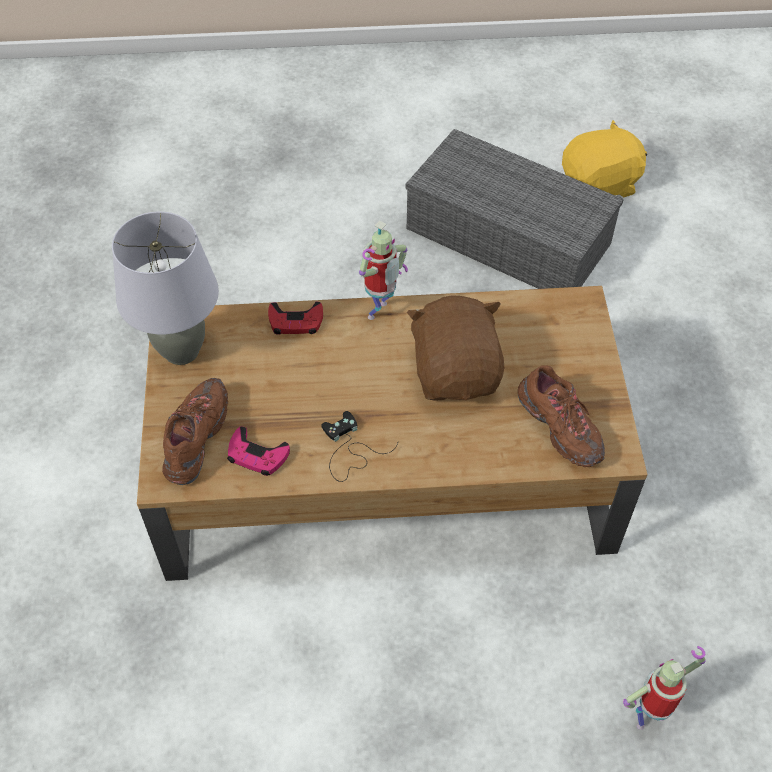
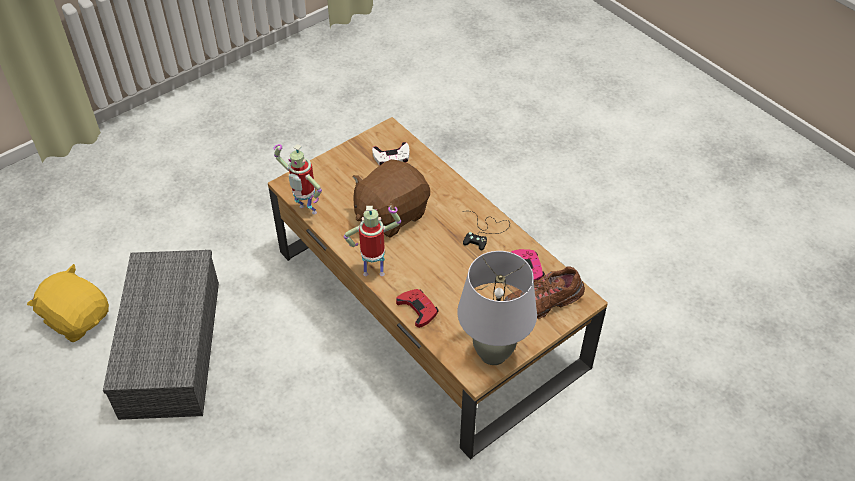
camera: 125 degrees left, 5 degrees down
brown shoe [518,365,605,467] -> white game controller [372,142,410,165]
toy robot [623,646,706,730] -> toy robot moved to [273,144,322,214]

